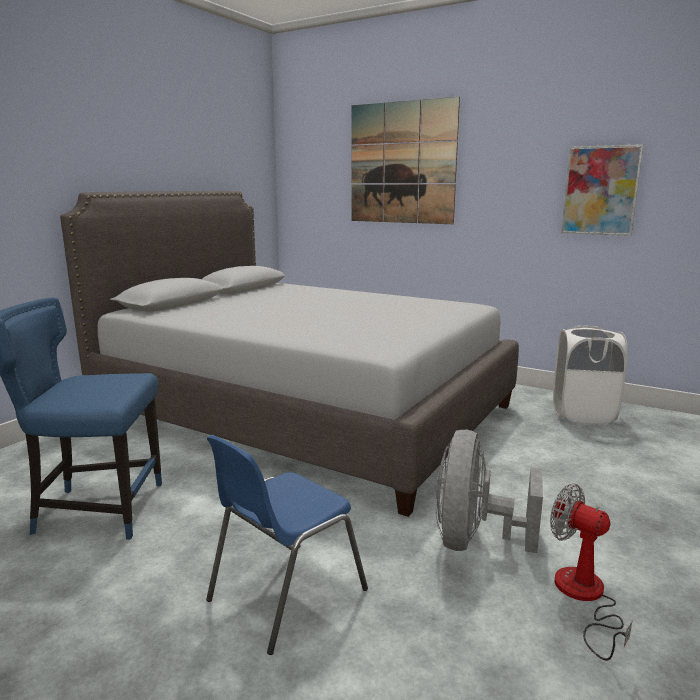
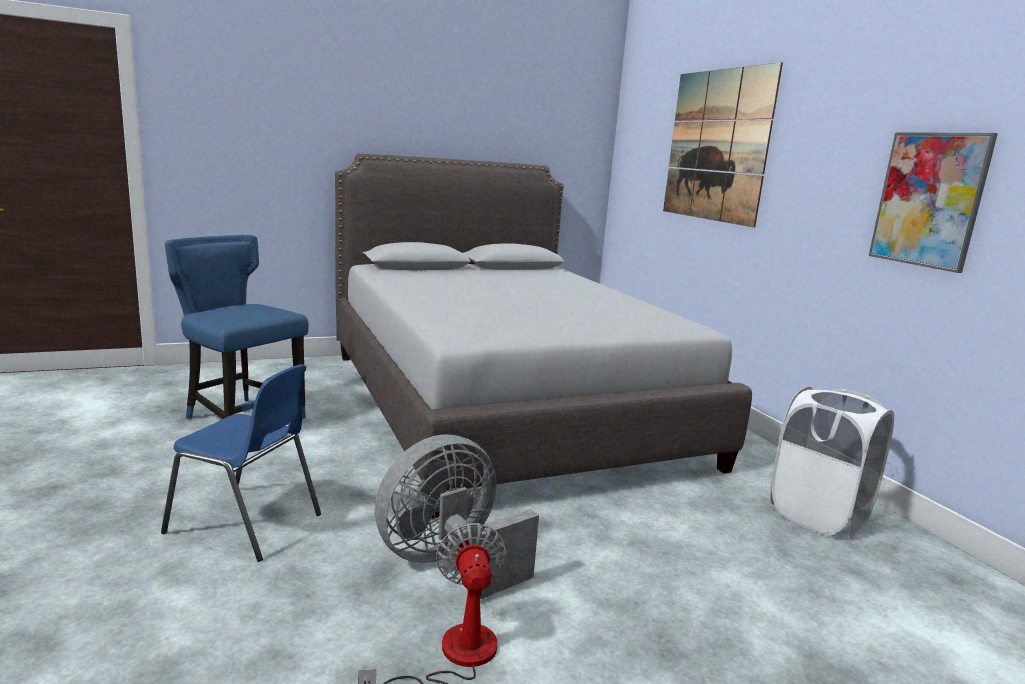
camera: 35 degrees right, 0 degrees up
blue chair [206,435,368,655] -> blue chair turned 150 degrees counterclockwise [161,364,321,562]

